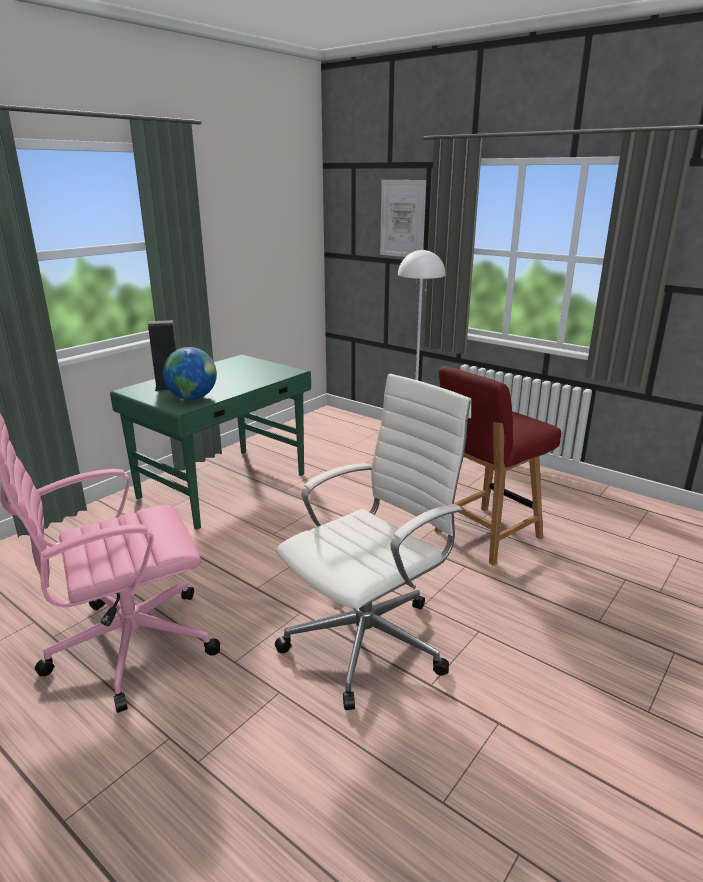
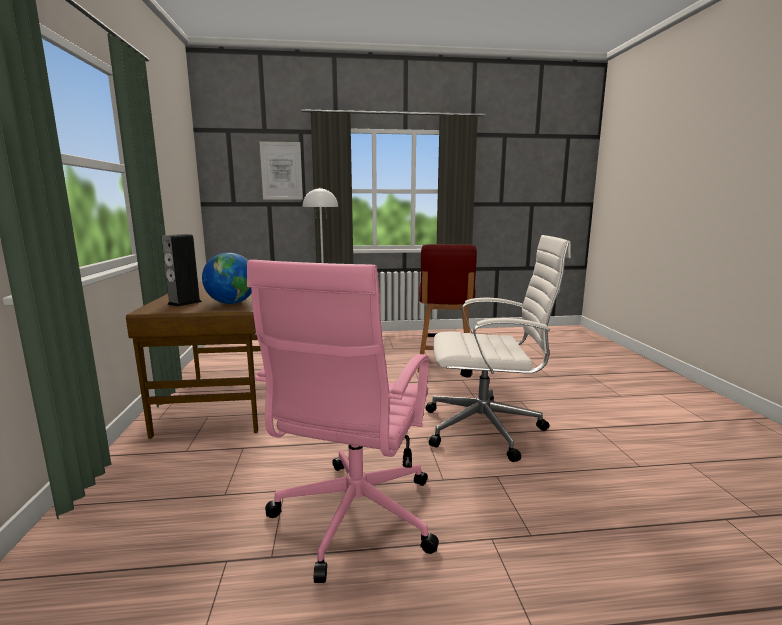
camera: 45 degrees left, 10 degrees down
green desk [110,355,311,530] -> brown desk [126,282,261,439]
white office chair [275,373,471,710] -> white office chair turned 90 degrees clockwise [425,235,571,462]

